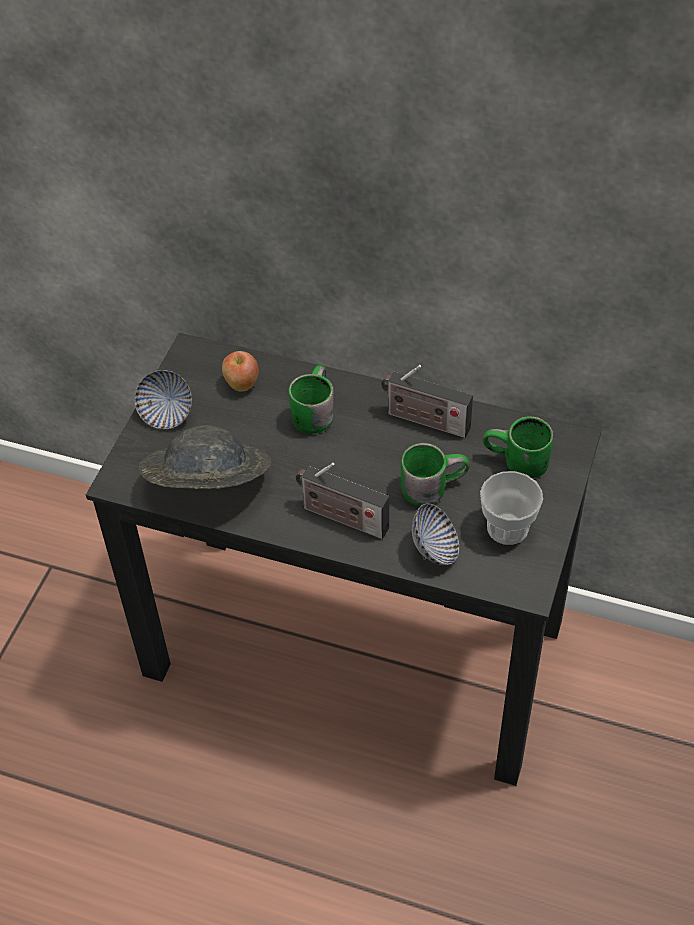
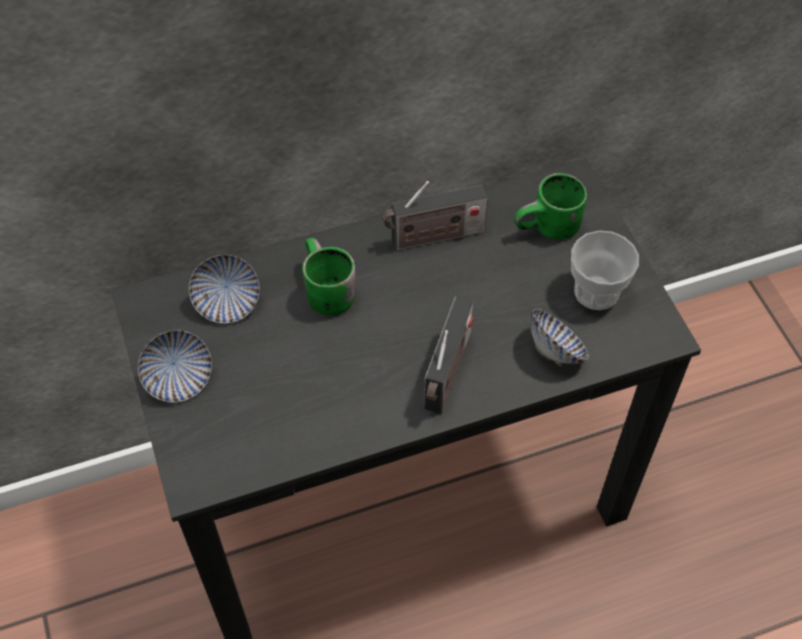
camera: 40 degrees left, 5 degrees up
grey hat [139,425,271,489] -> none
apple [222,351,259,392] -> bowl [189,255,260,324]
radio [296,463,389,539] -> radio turned 60 degrees counterclockwise [424,296,473,414]
green mug [401,443,470,506] -> none

